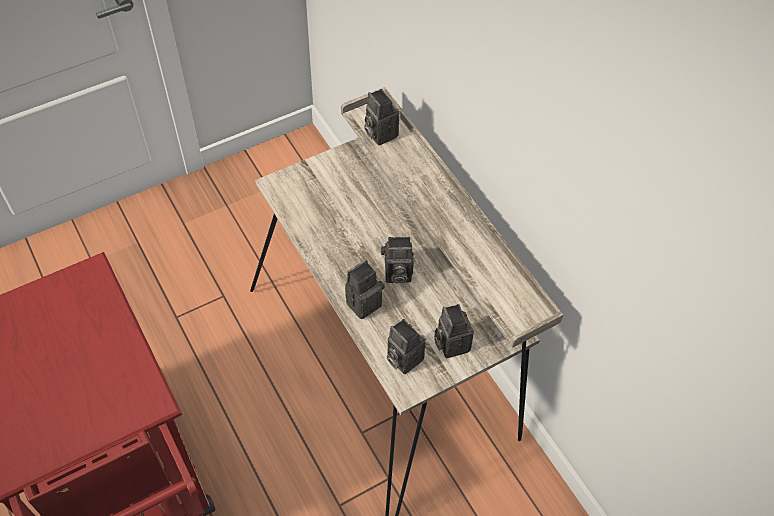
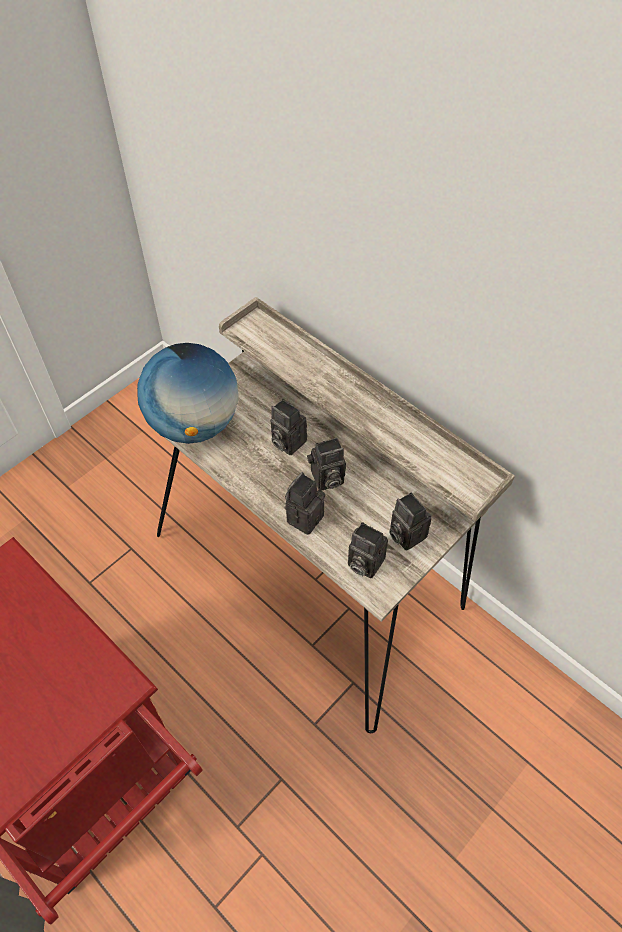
camera: 15 degrees left, 0 degrees up
camera [364,89,399,145] -> camera moved to [271,399,307,455]
none -> globe [137,343,238,444]

